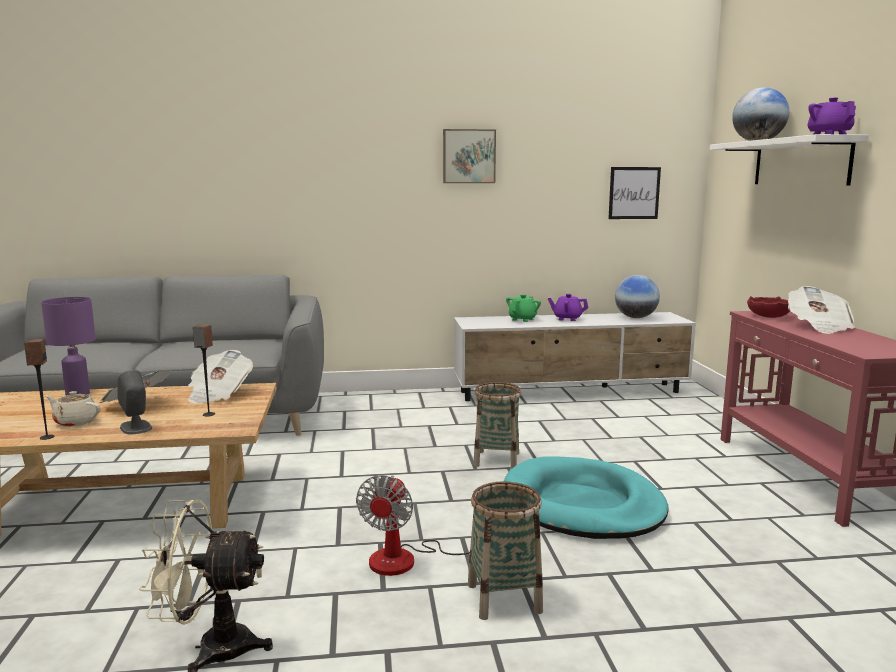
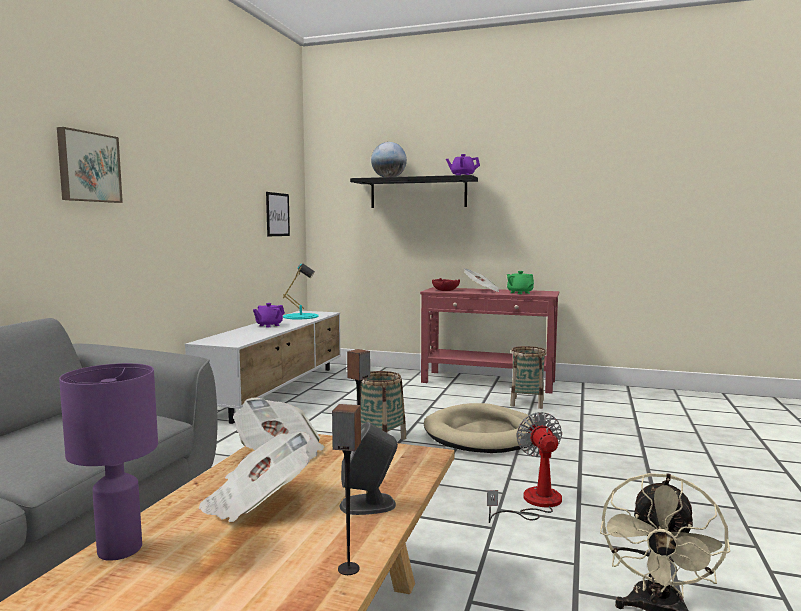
camera: 65 degrees left, 5 degrees down
beige teapot [45,391,101,427] -> none
fan [356,475,470,576] -> fan turned 135 degrees counterclockwise [487,412,562,523]
picture [443,129,496,183] -> picture moved to [57,127,123,203]
basket [468,482,543,620] -> basket moved to [510,346,546,409]
turquoise dog bed [503,456,669,539] -> beige dog bed [424,403,535,453]
green teapot [506,294,541,322] -> green teapot moved to [507,271,534,294]
globe [615,275,660,318] -> turquoise table lamp [283,263,319,320]
white shelf [710,134,869,185] -> black shelf [350,175,478,208]

